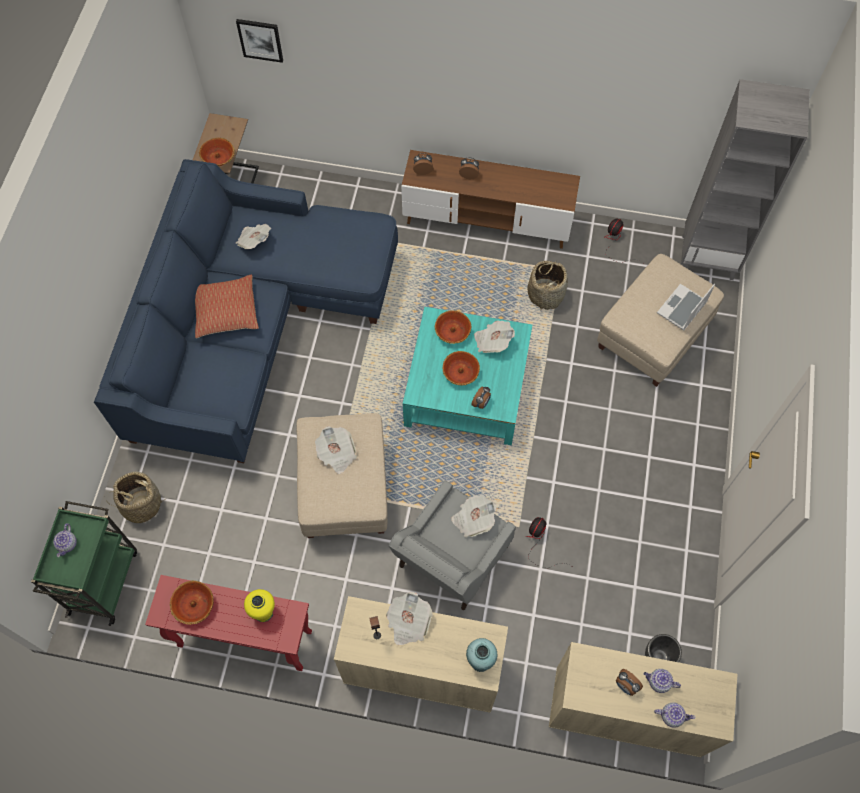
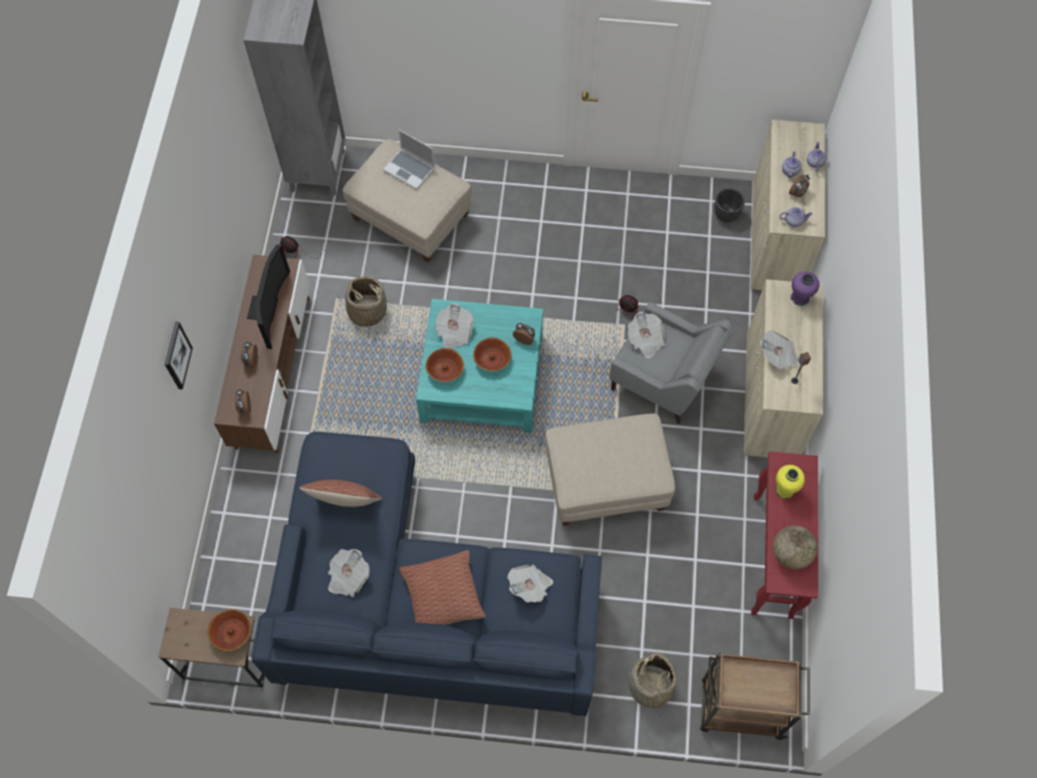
camera: 95 degrees left, 0 degrees up
green cart [31,501,137,626] -> brown cart [700,653,810,740]
teapot [53,523,77,557] -> teapot moved to [779,207,813,227]
bowl [170,580,214,625] -> globe [773,526,817,569]
picture [236,19,283,63] -> picture moved to [165,322,193,389]
newspaper [315,426,357,474] -> newspaper moved to [508,565,553,603]
turquoise vase [466,638,498,672] -> purple vase [791,272,819,306]
none -> television [247,244,290,349]
none -> pillow [299,480,382,507]

